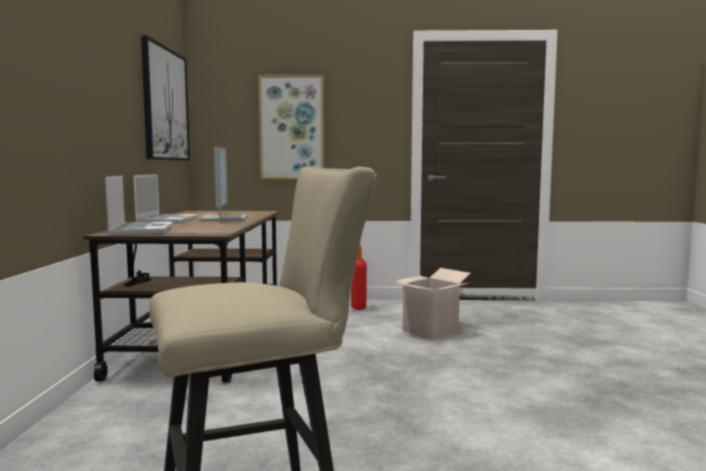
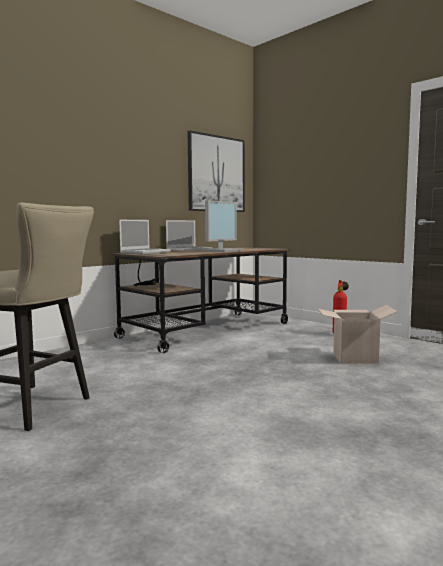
camera: 45 degrees right, 0 degrees up
picture [258,75,324,179] -> none

